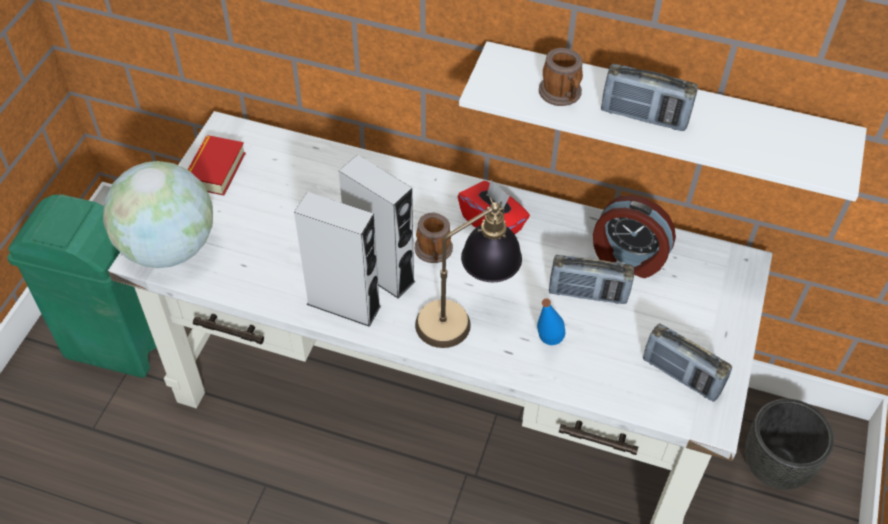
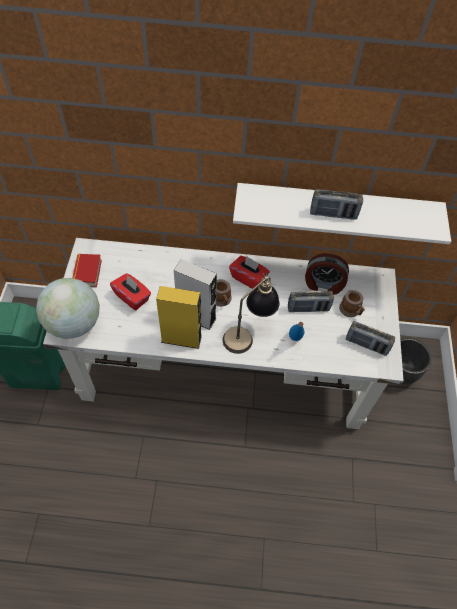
camera: 15 degrees left, 5 degrees up
grey speaker [294,192,381,327] -> yellow speaker [156,286,202,349]
mug [539,48,583,106] -> mug moved to [339,290,365,317]
none -> red tissue box [110,273,151,311]

